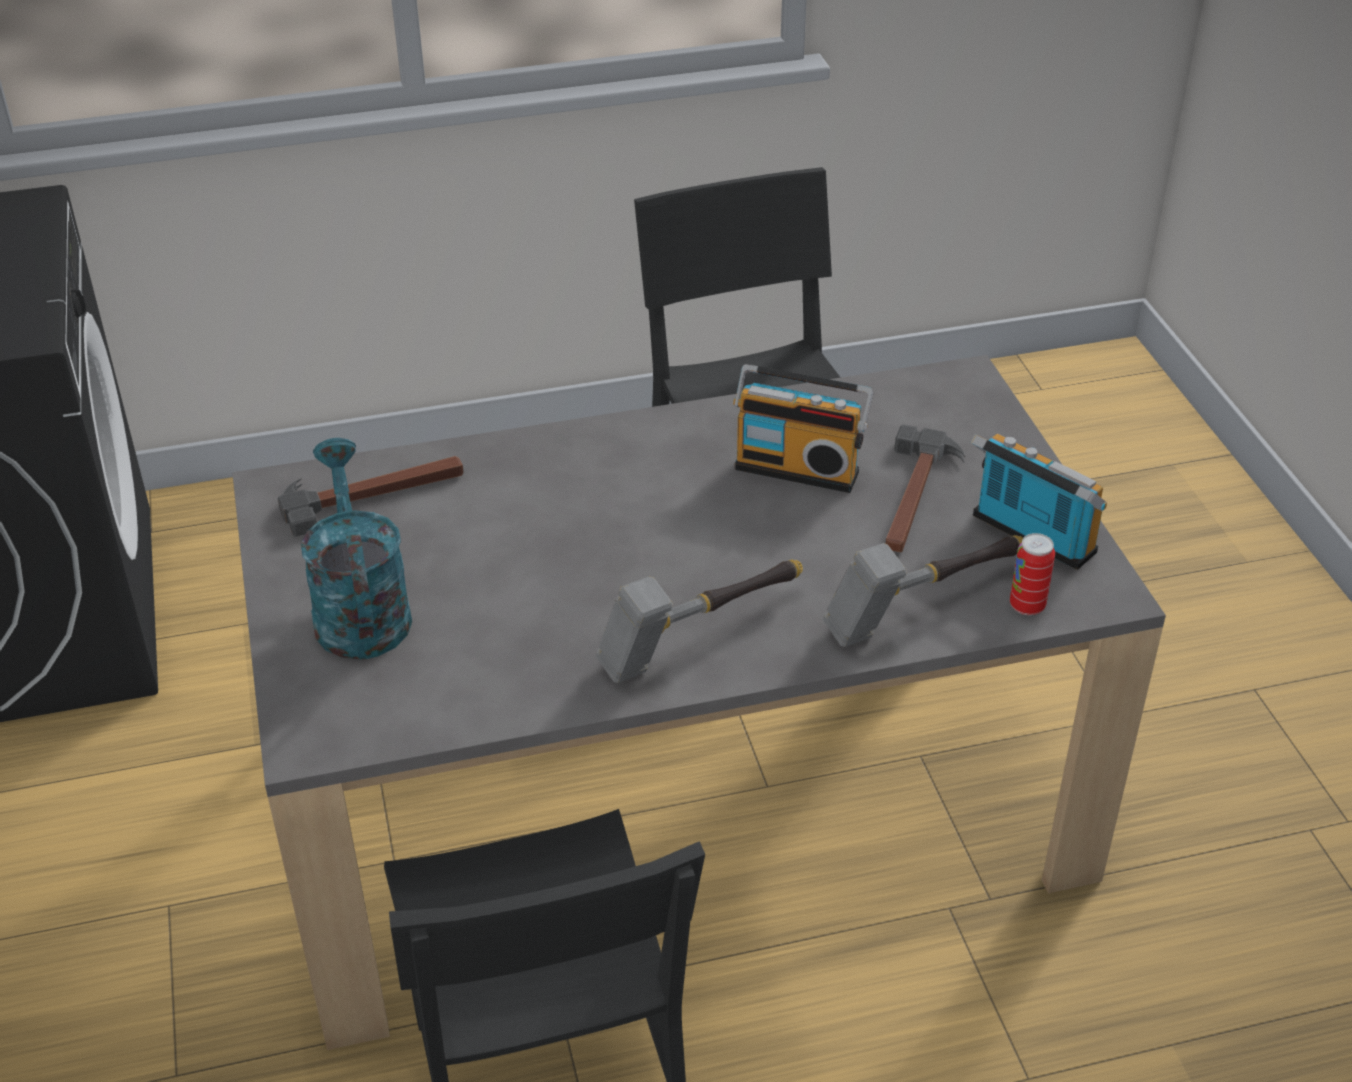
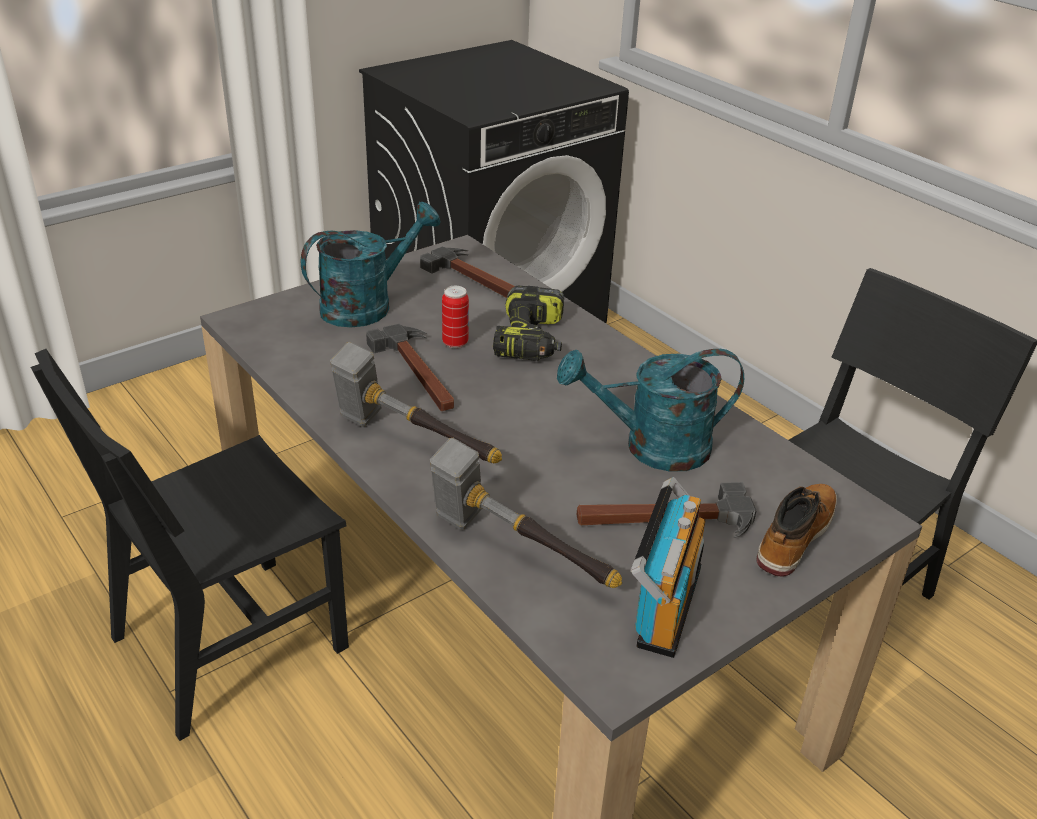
camera: 65 degrees right, 5 degrees down
radio [733,364,874,493] -> turquoise watering can [557,349,744,472]
can [1010,533,1055,615] -> can moved to [442,286,469,348]
none -> hammer [366,324,454,411]
none -> power drill [493,286,564,361]
none -> boot [756,484,837,577]

